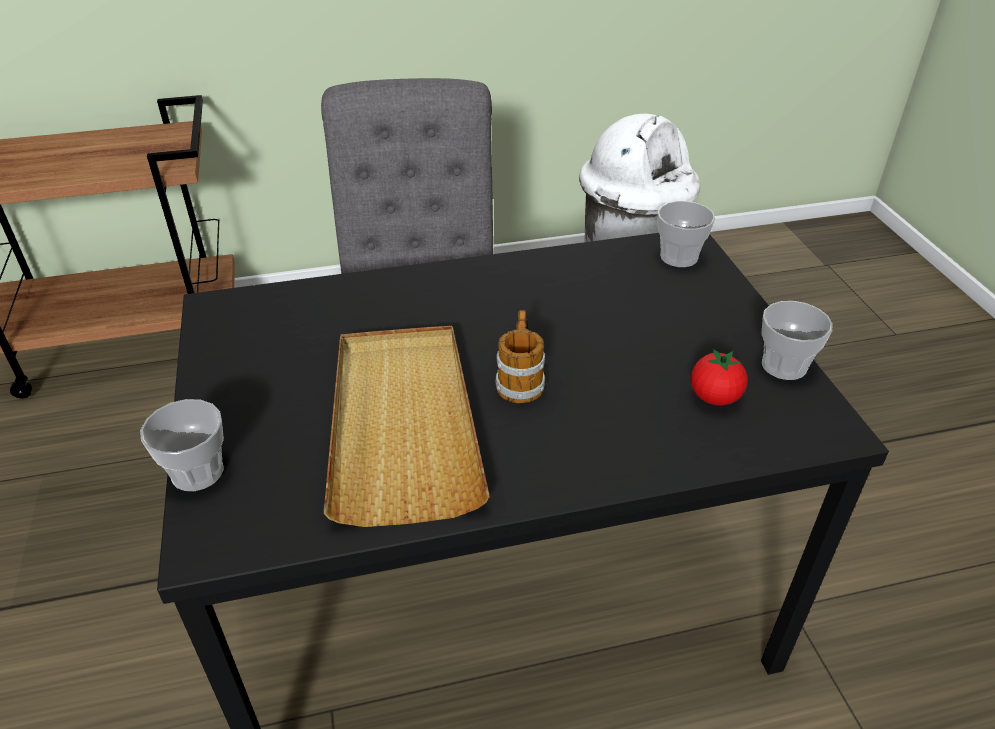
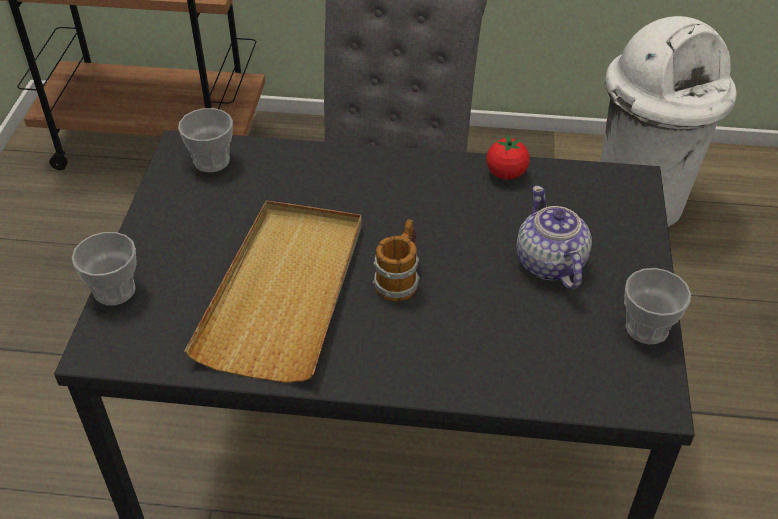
camera: 20 degrees right, 5 degrees up
cup [657,201,715,267] -> cup moved to [178,108,233,172]
tomato [691,349,748,406] -> tomato moved to [486,134,530,180]
none -> teapot [516,186,592,289]

